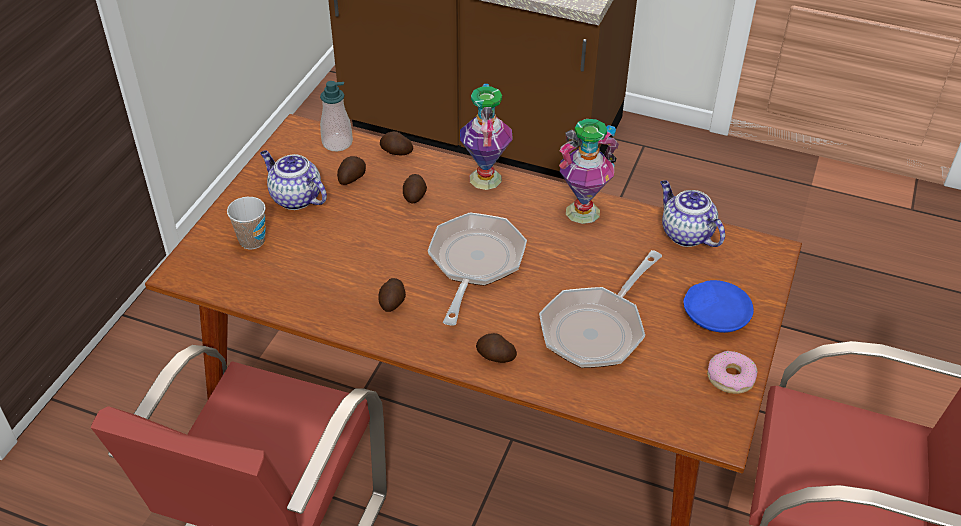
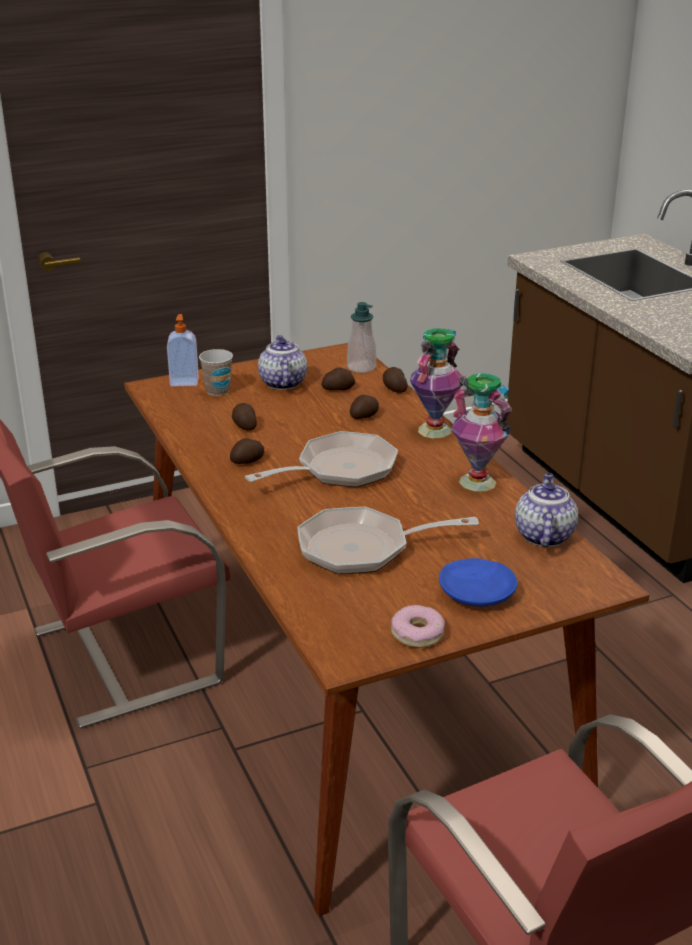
camera: 45 degrees right, 15 degrees down
potato [476,333,517,363] -> potato moved to [232,403,257,431]
none -> soap dispenser [167,314,199,386]

